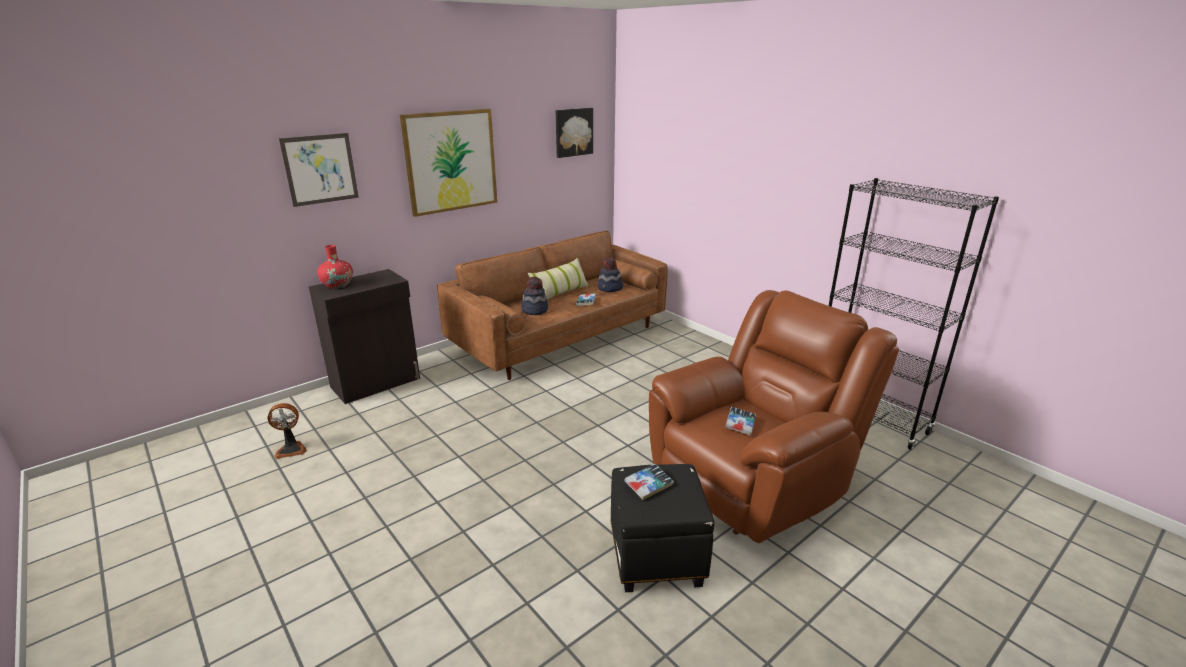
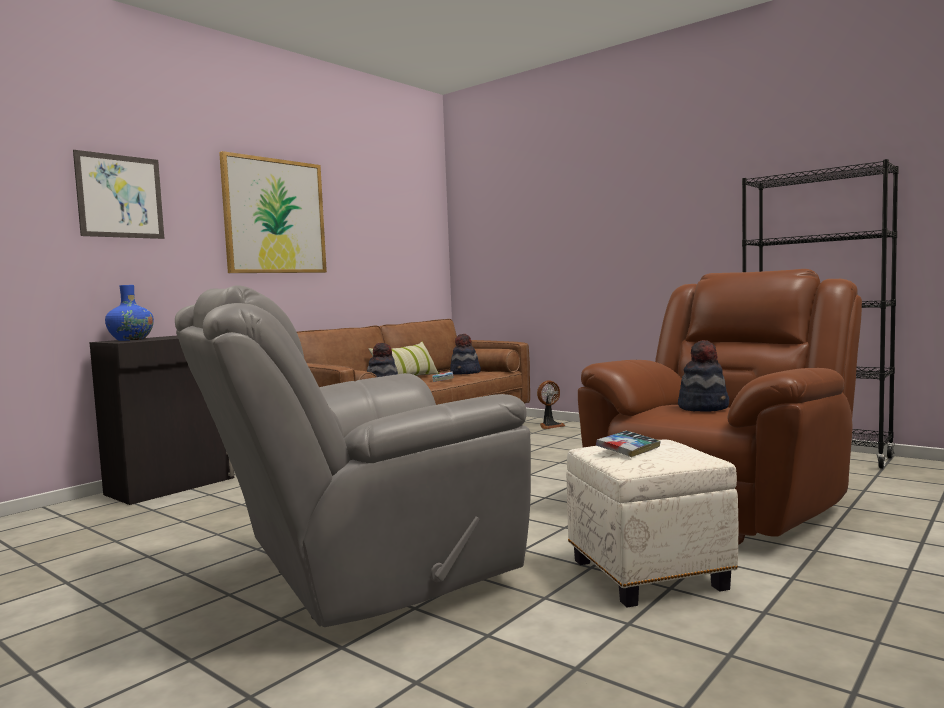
camera: 10 degrees left, 20 degrees down
fan [268,403,307,459] -> fan moved to [537,380,565,429]
red vase [317,245,353,289] -> blue vase [105,285,154,341]
picture [556,108,593,158] -> none
black ottoman [610,464,714,592] -> white ottoman [566,440,738,608]
book [725,407,756,436] -> hat [678,340,729,411]
none -> grey armchair [175,285,531,627]

